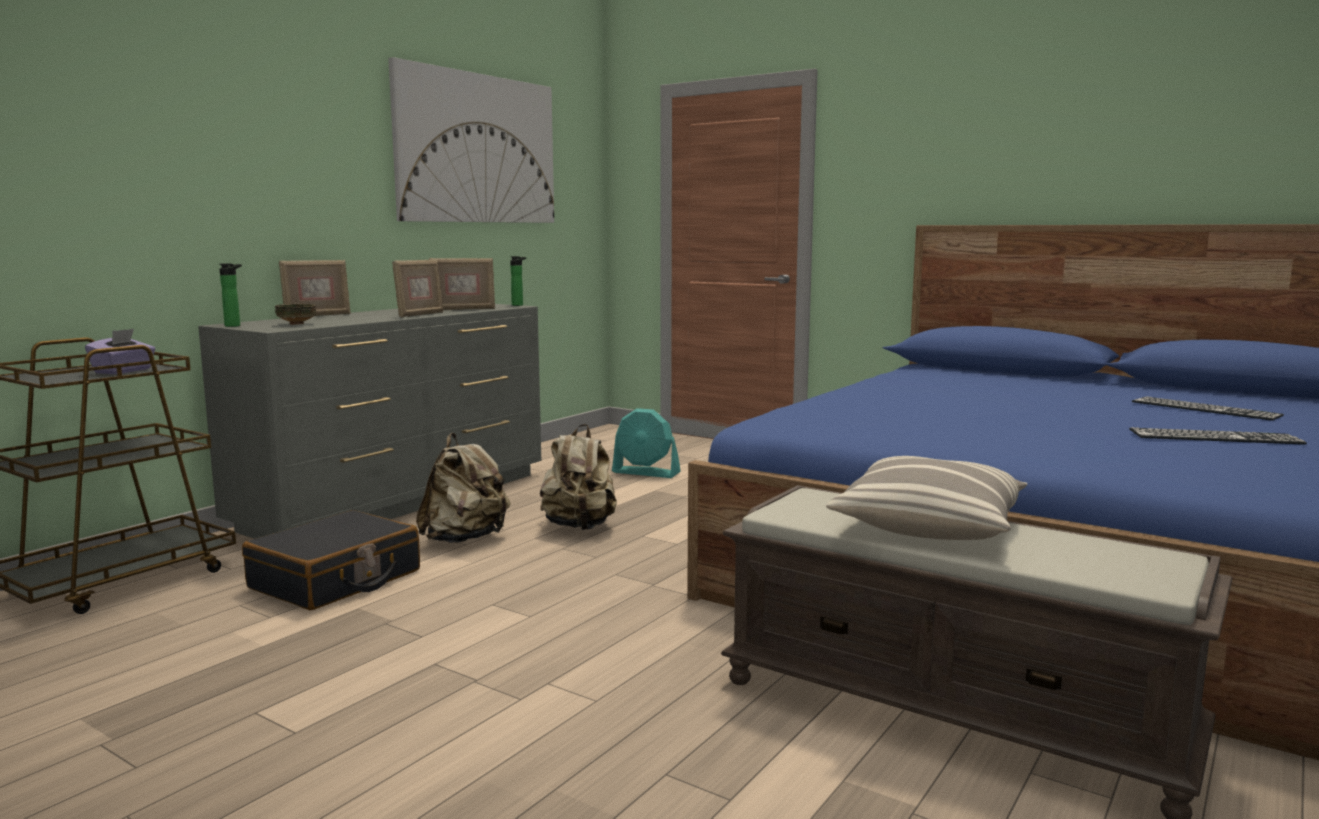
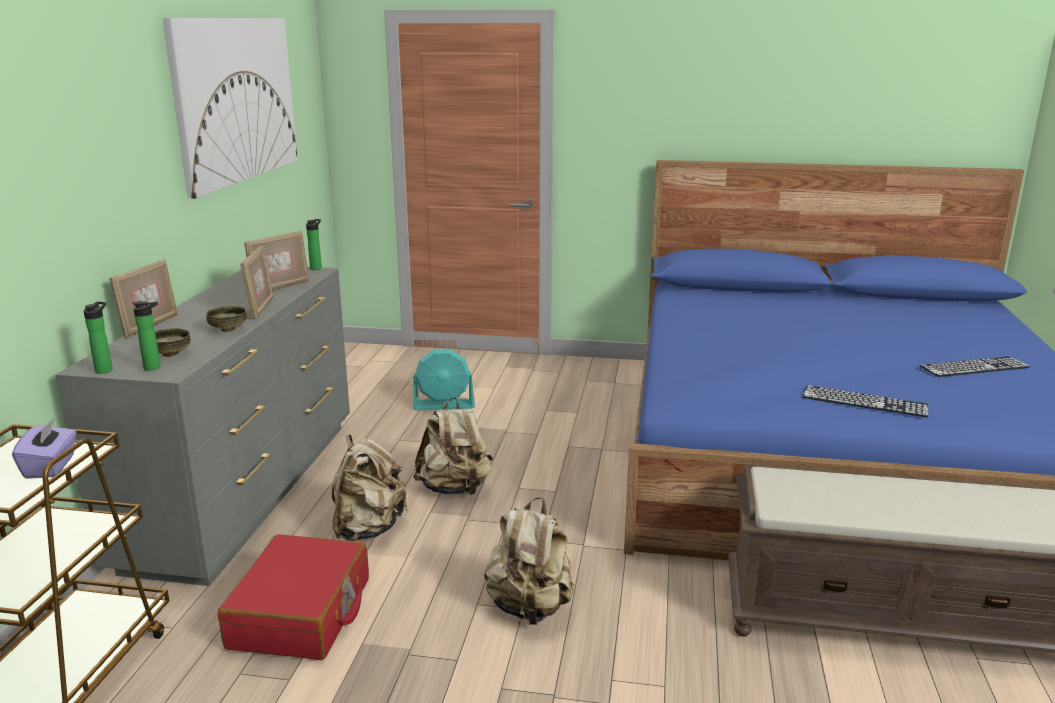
camera: 25 degrees left, 10 degrees up
black suitcase [242,510,420,610] -> red suitcase [218,534,369,660]
pillow [826,456,1027,540] -> none
keyboard [1132,396,1284,421] -> keyboard moved to [803,385,928,417]
none -> bottle [132,301,161,371]
none -> bowl [206,306,247,332]
none -> beige backpack [484,497,574,625]

